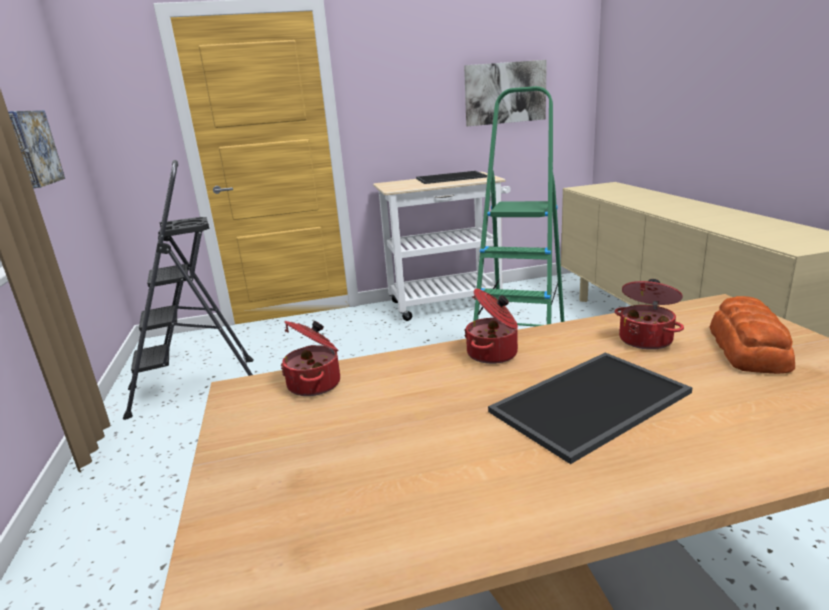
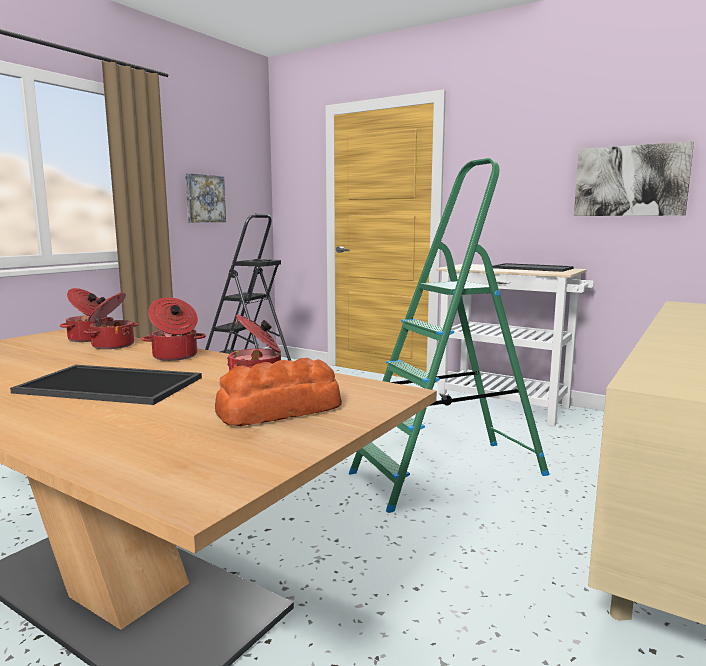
camera: 45 degrees right, 10 degrees down
none -> cooking pot [83,292,138,349]

